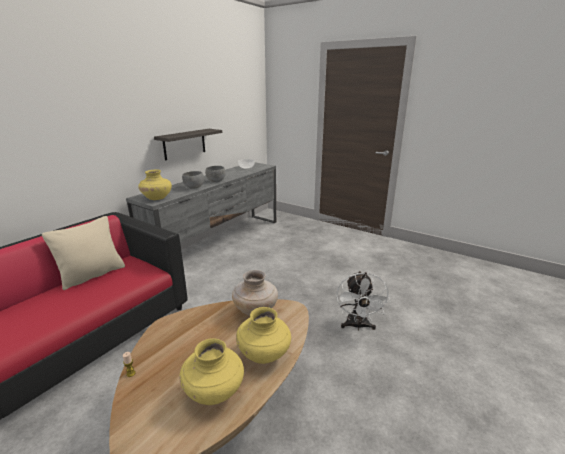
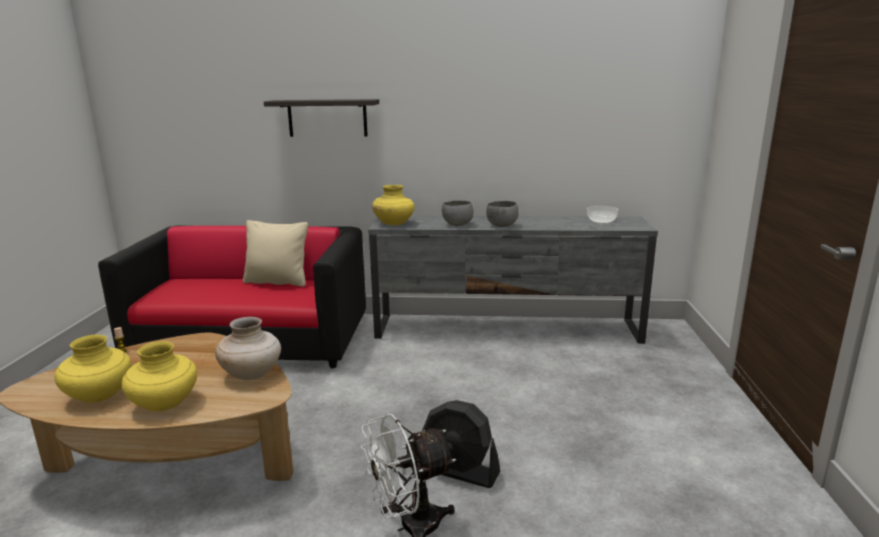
camera: 60 degrees right, 5 degrees down
shelf [154,129,222,160] -> shelf moved to [264,99,379,137]
none -> black fan [422,400,500,488]

